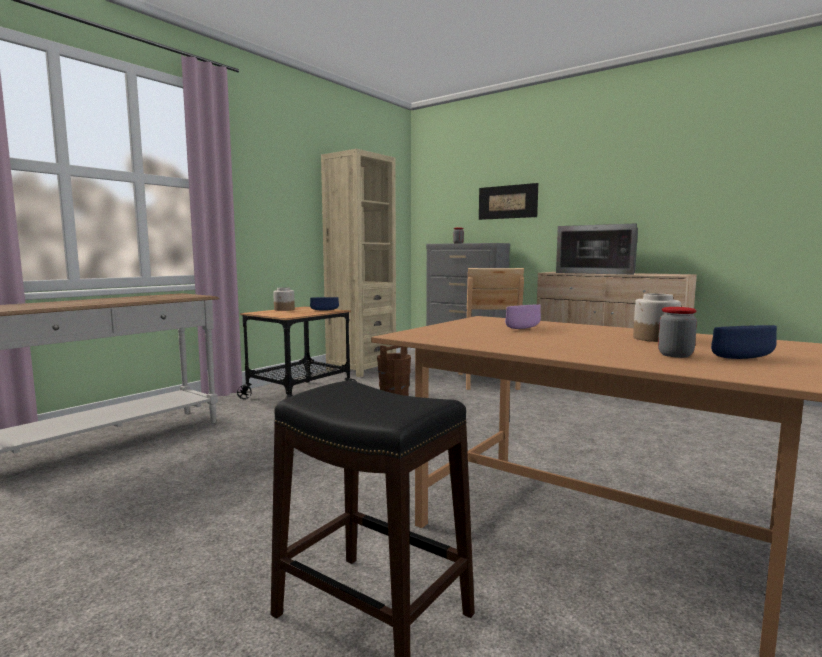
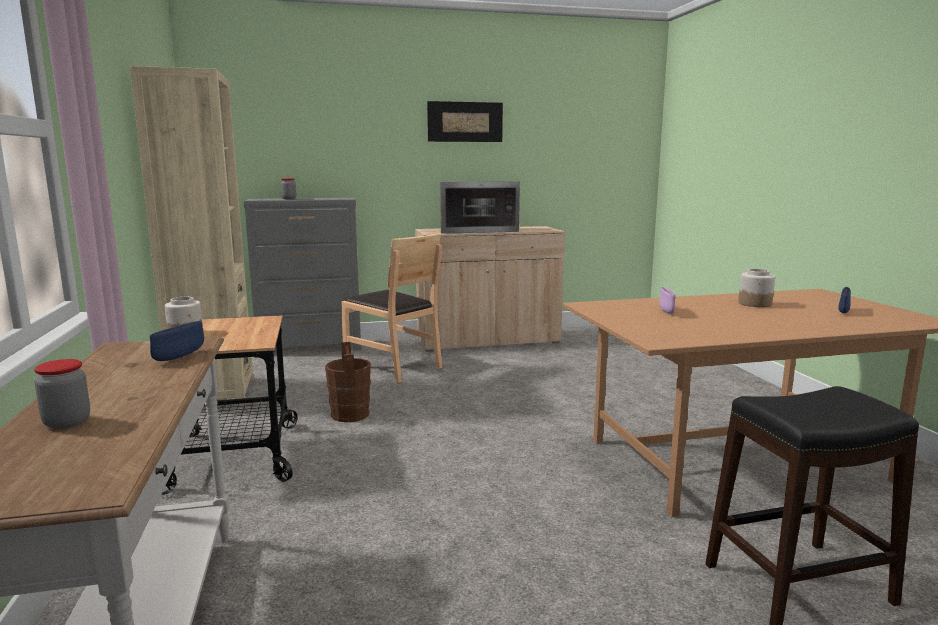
camera: 50 degrees left, 5 degrees up
blue bowl [310,297,339,311] -> blue bowl moved to [150,321,204,361]
picture [479,183,538,220] -> picture moved to [427,101,503,142]
jar [658,307,697,358] -> jar moved to [34,359,90,429]

